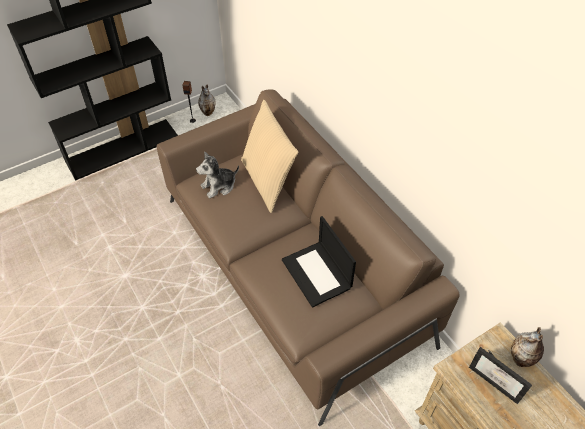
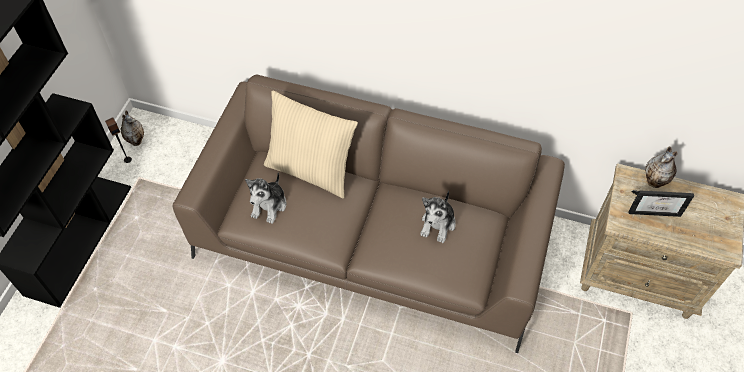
camera: 40 degrees left, 5 degrees up
laptop [282,216,356,308] -> plush toy [420,191,456,243]

